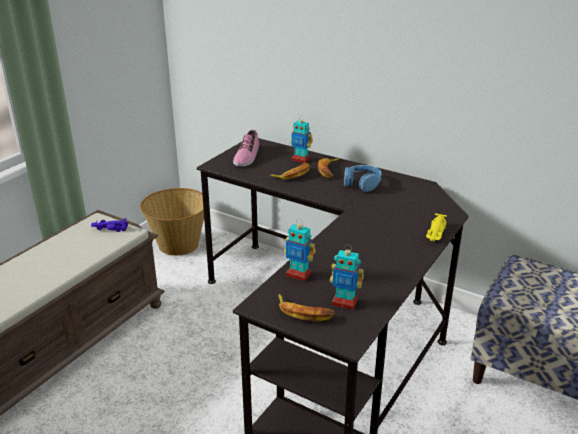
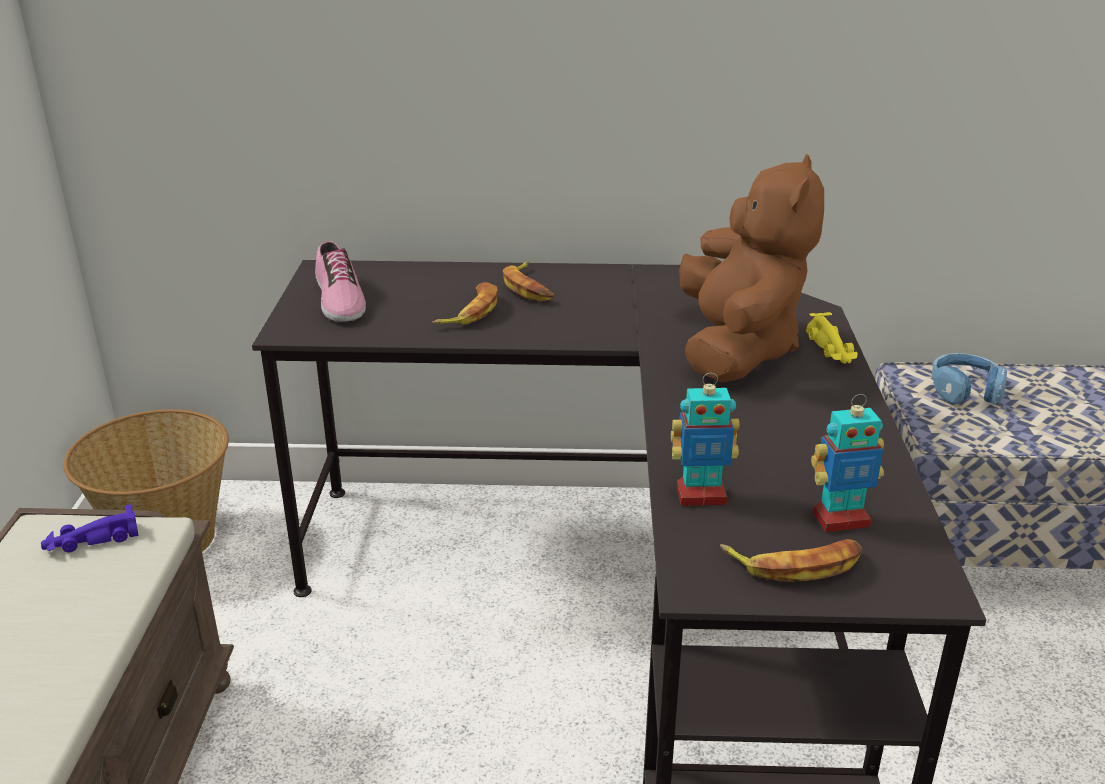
camera: 30 degrees left, 0 degrees up
toy robot [290,116,313,163] -> none
blue headphones [344,165,381,192] -> blue headphones moved to [932,353,1007,405]
none -> brown plush toy [679,154,824,383]

